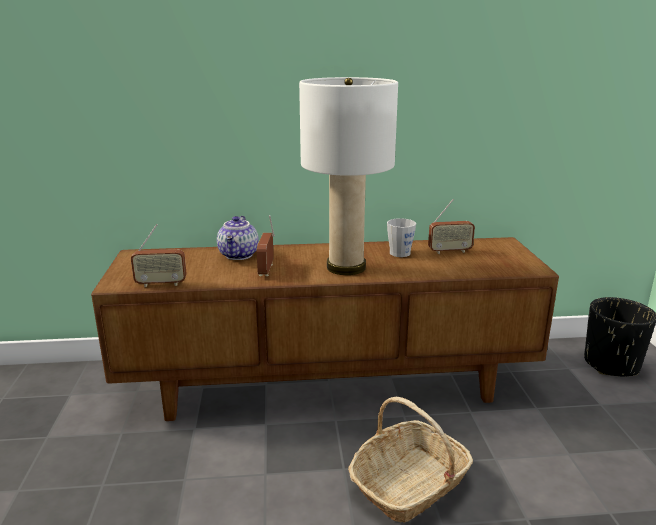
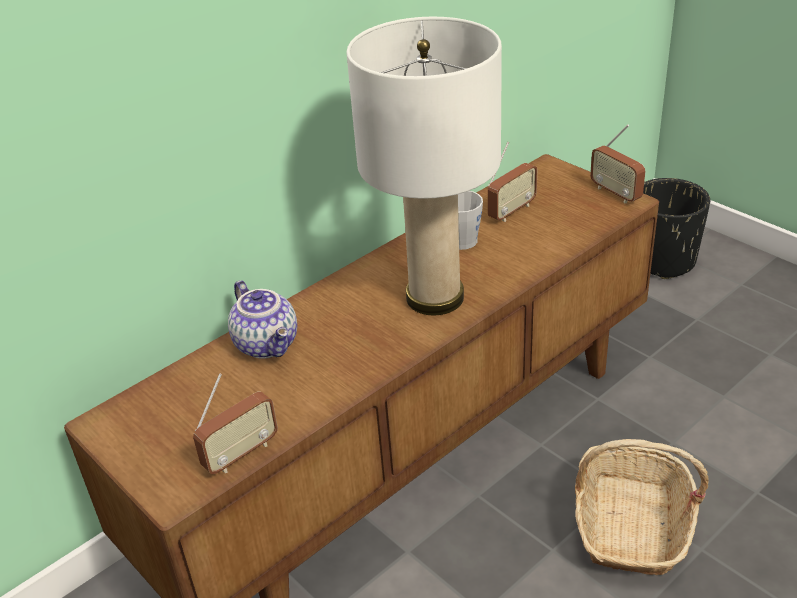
camera: 35 degrees left, 15 degrees up
radio [257,215,275,276] -> radio moved to [590,125,645,203]

